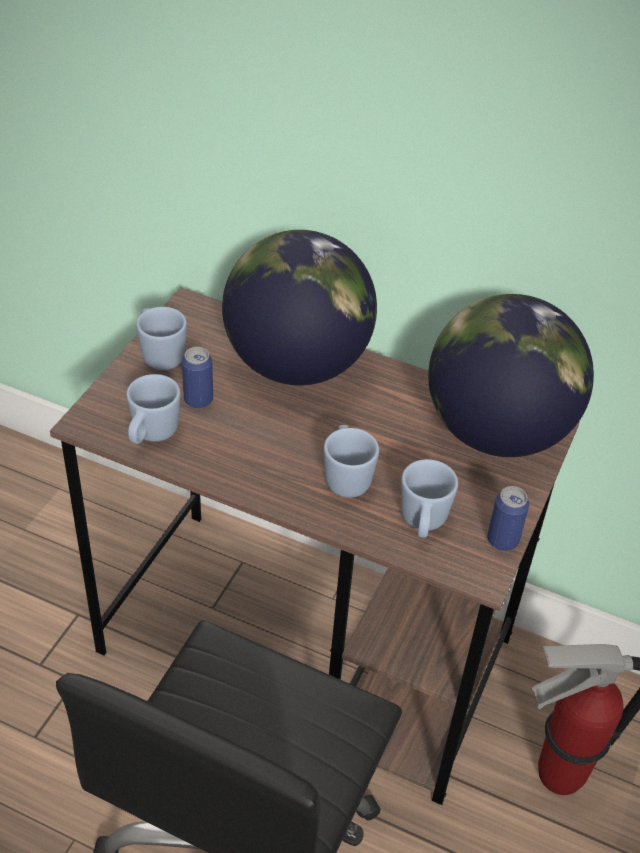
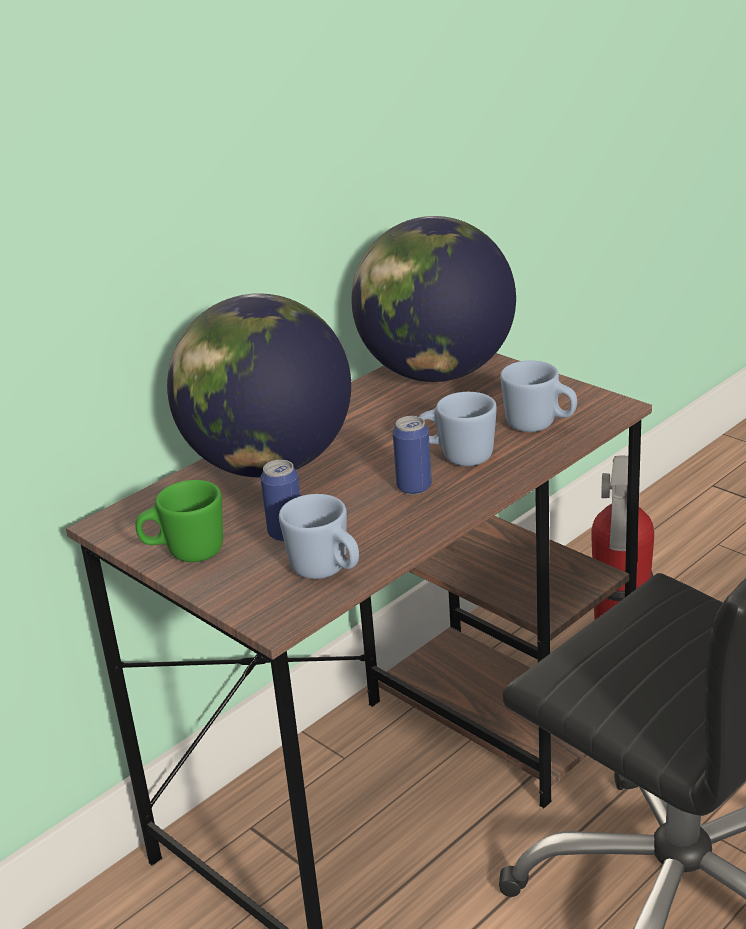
camera: 65 degrees left, 15 degrees down
blue mug [136,307,187,370] -> green mug [135,480,223,562]
can [487,486,529,551] -> can moved to [393,416,432,495]

